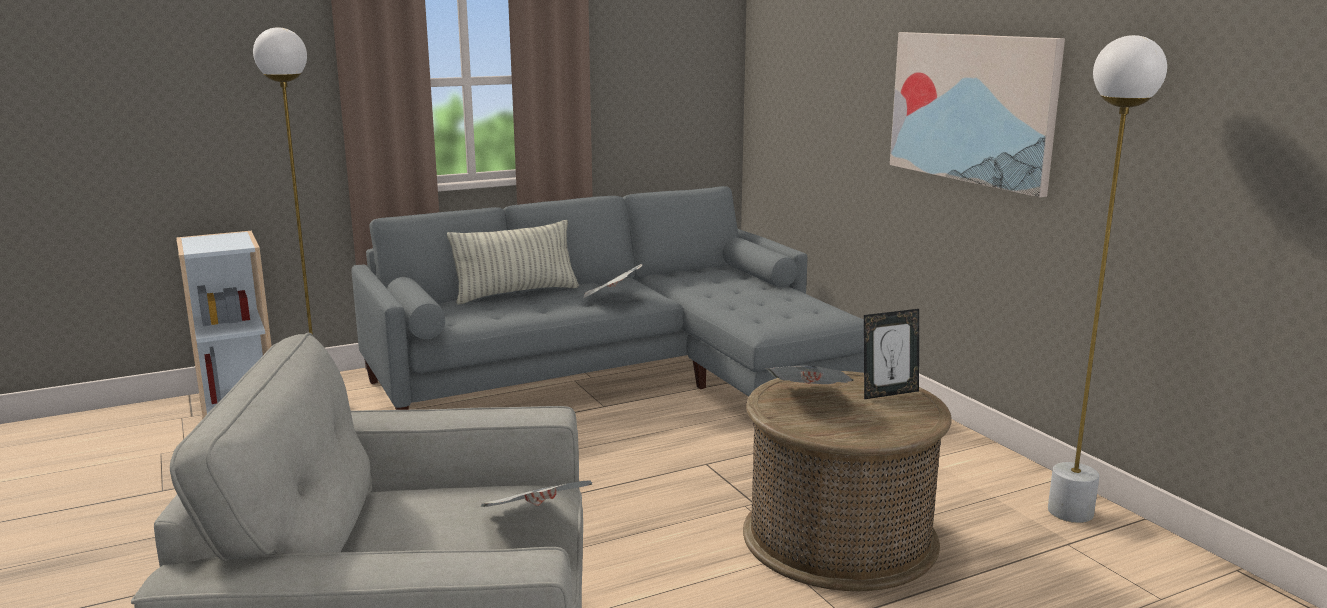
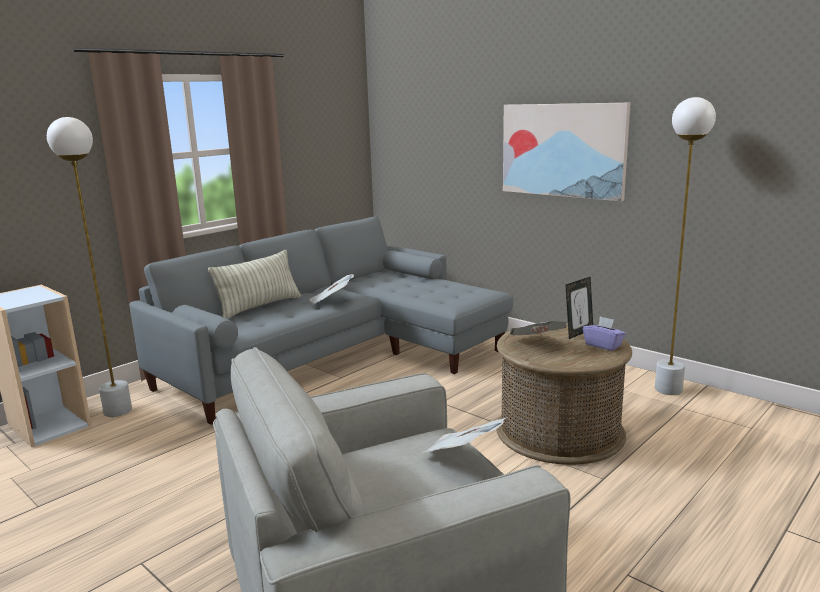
camera: 20 degrees left, 0 degrees up
none -> purple tissue box [583,316,626,351]

